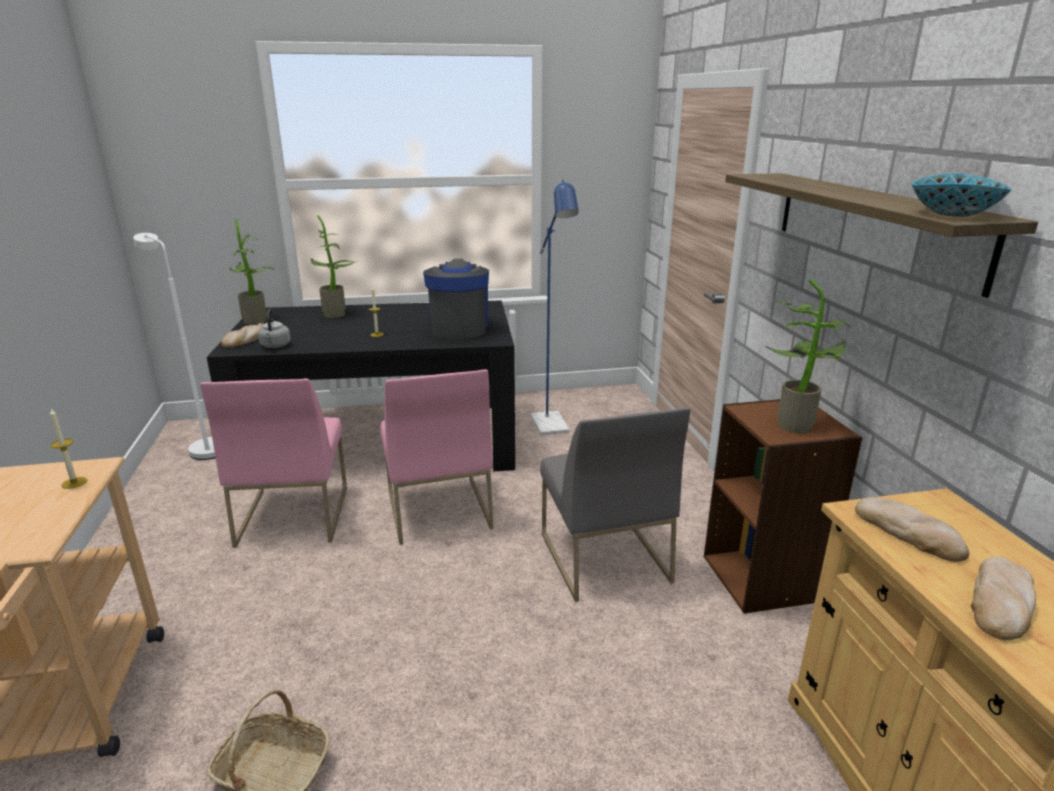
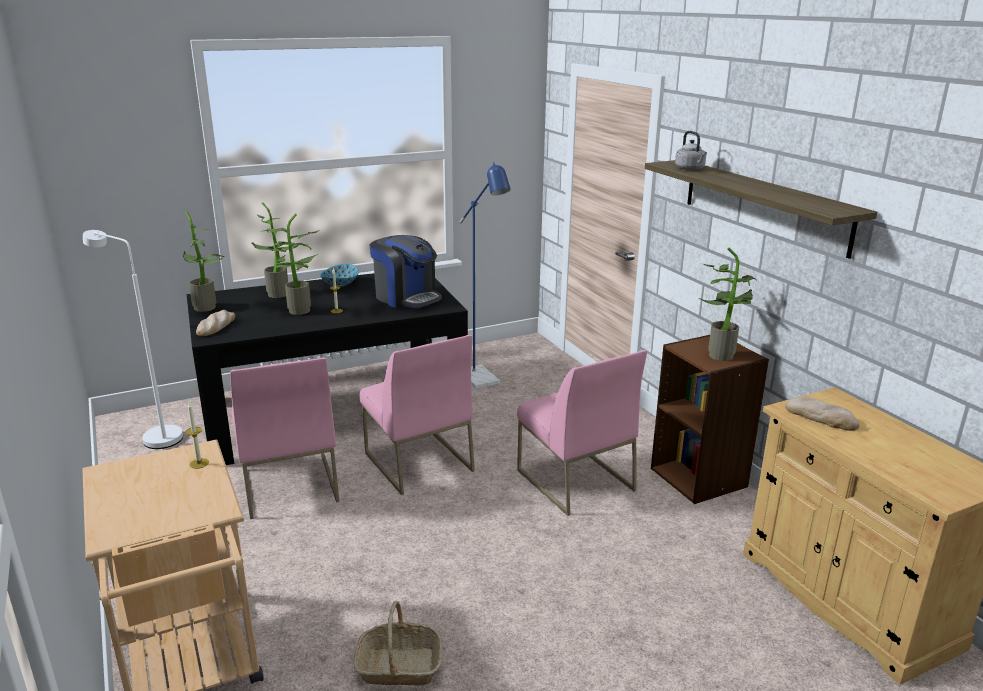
camera: 15 degrees left, 0 degrees up
grey kettle [258,309,291,348] -> grey kettle moved to [675,131,707,170]
coffee machine [423,259,489,339] -> coffee machine turned 150 degrees clockwise [369,235,442,308]
grey chair [540,408,690,602] -> pink chair [517,350,647,516]
bowl [912,173,1012,217] -> bowl moved to [320,264,359,287]
bread [971,556,1036,640] -> none
none -> potted plant [274,213,319,315]

